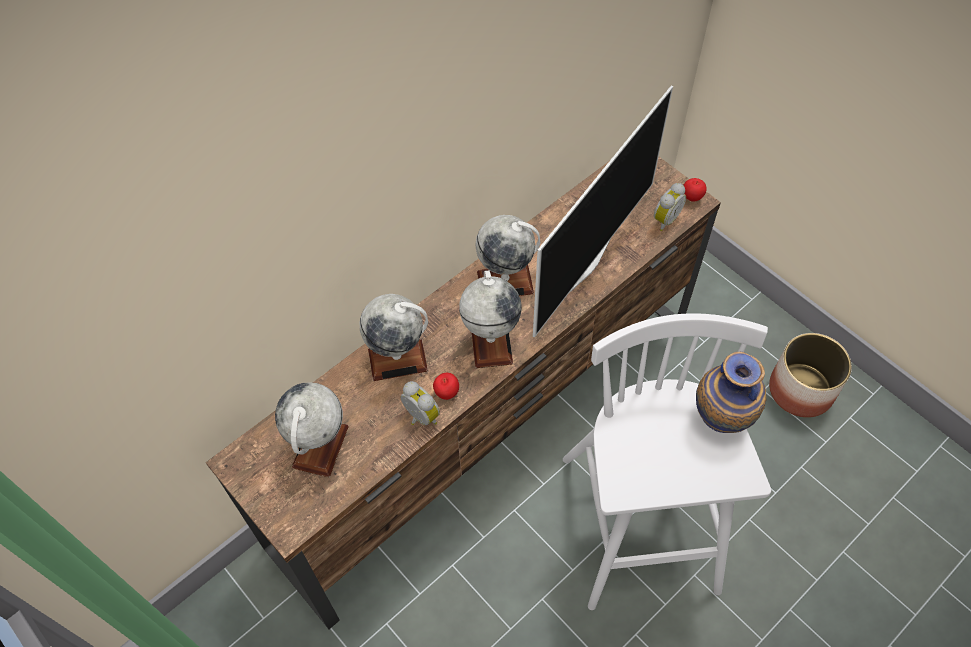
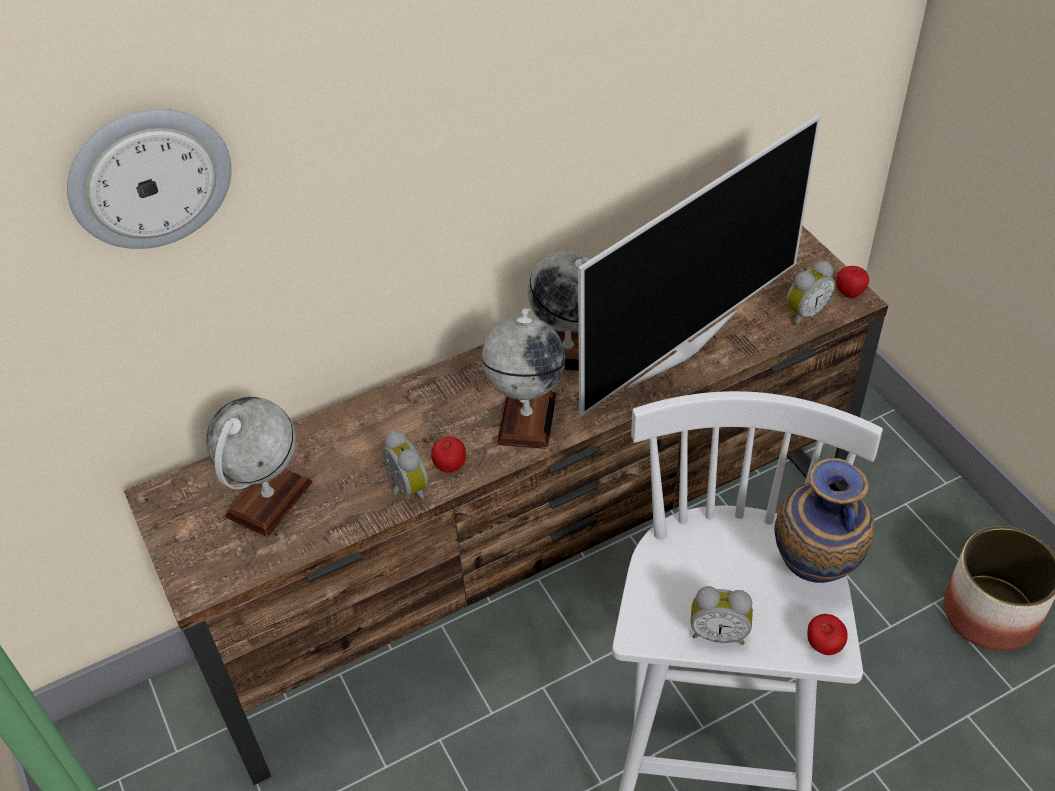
camera: 15 degrees right, 10 degrees down
globe [360,294,428,381] -> none
none -> wall clock [67,109,231,249]
none -> alarm clock [690,586,753,645]
none -> apple [807,614,848,655]

